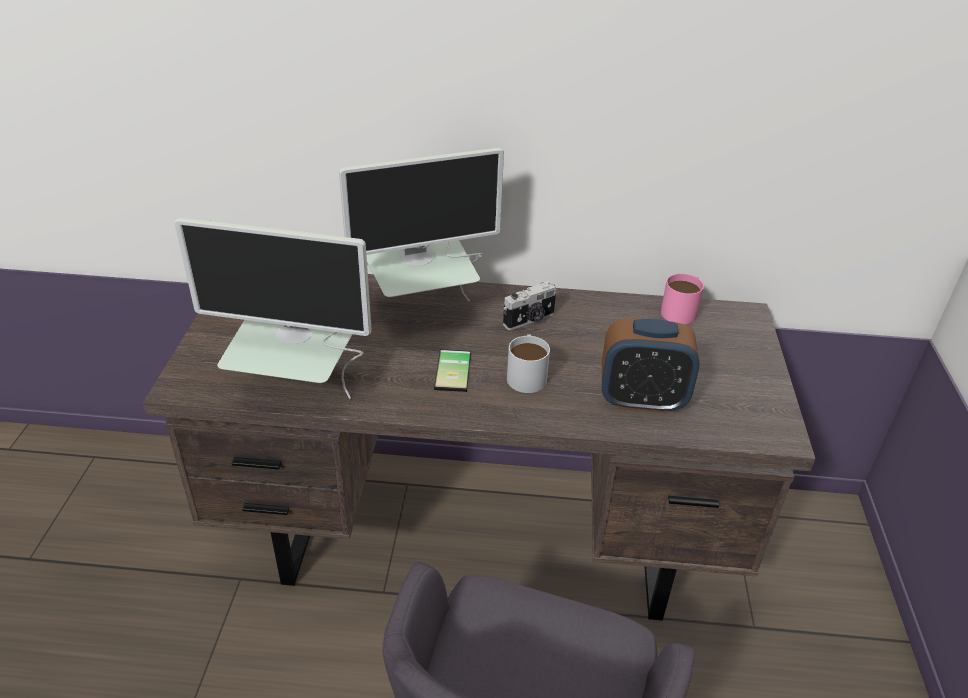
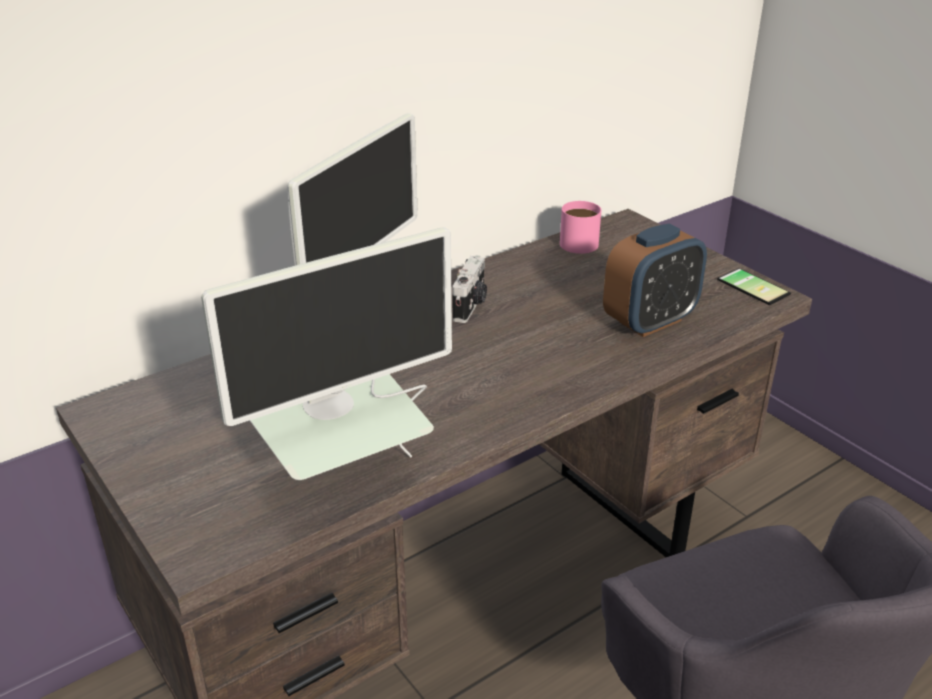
camera: 40 degrees left, 5 degrees down
phone [434,349,471,392] -> phone moved to [717,268,791,305]
white mug [507,334,550,393] -> none

